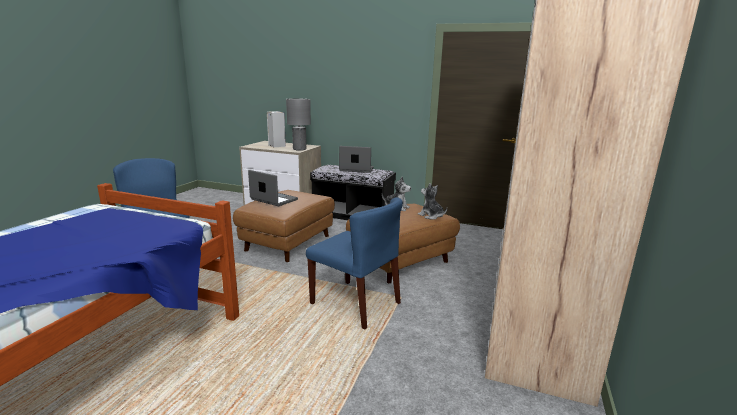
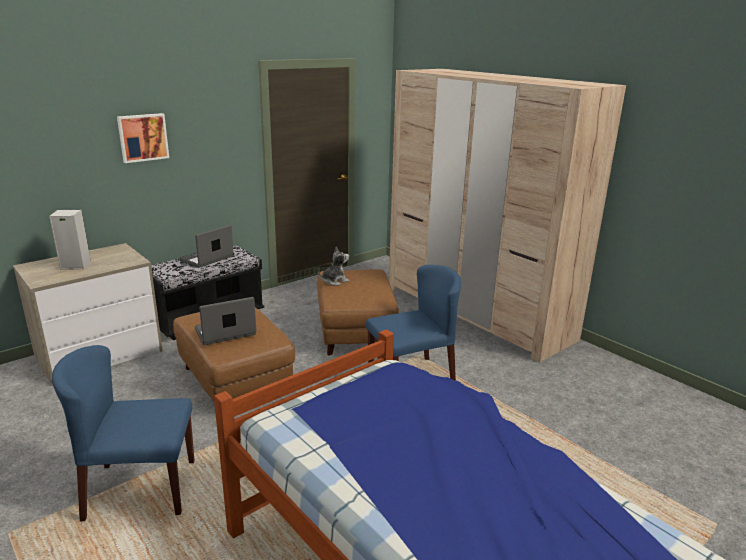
camera: 60 degrees left, 5 degrees up
grey table lamp [286,98,311,151] -> none
plush toy [418,183,447,220] -> none
none -> picture [117,113,169,163]

